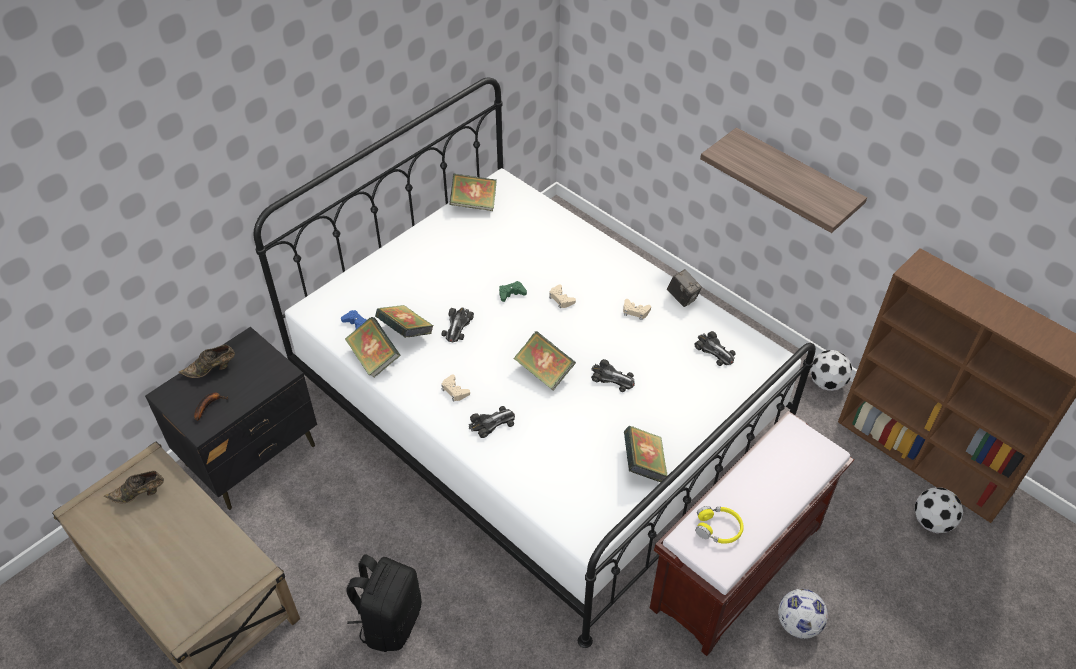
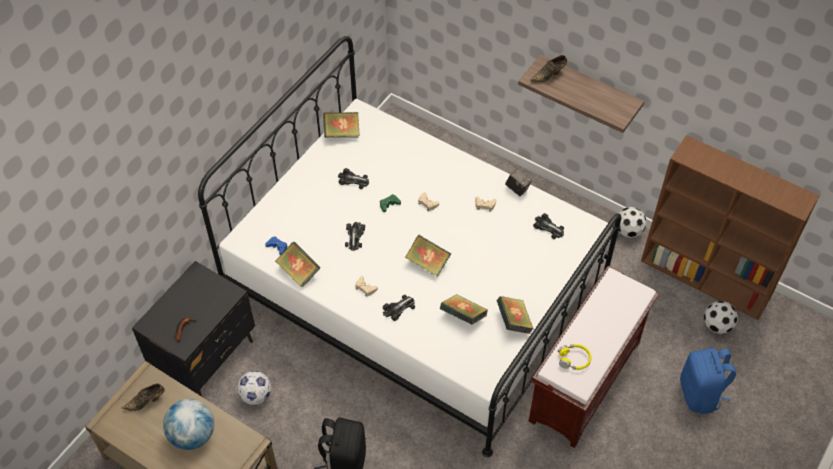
camera: 10 degrees left, 5 degrees up
brown shoe [179,345,235,378] -> brown shoe moved to [530,55,567,83]
book [375,305,434,338] -> book moved to [440,294,488,325]
toy car [591,359,635,392] -> toy car moved to [338,168,369,189]
football [778,589,828,639] -> football moved to [237,371,271,405]
none -> globe [163,399,214,450]
none -> blue backpack [680,348,736,414]

